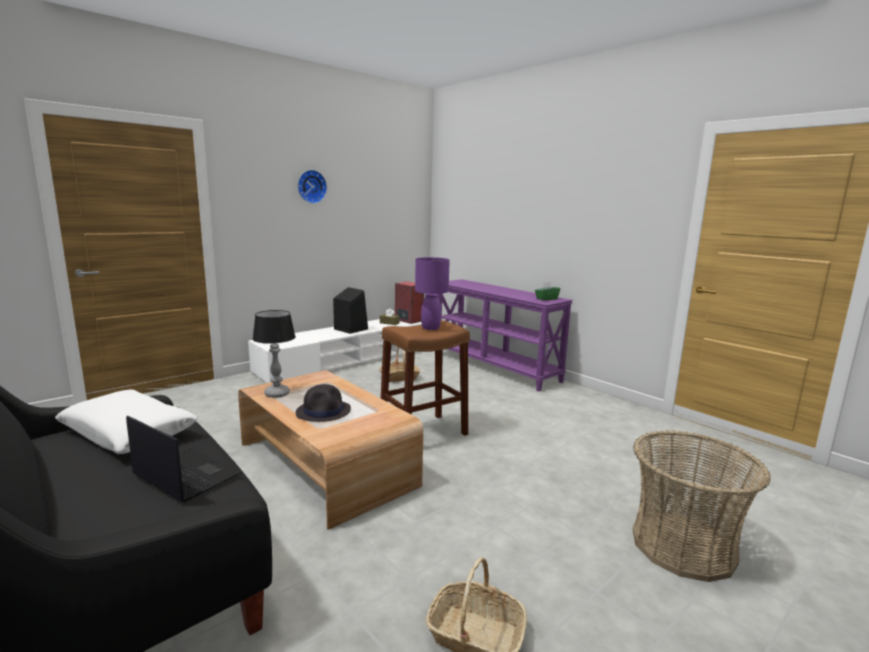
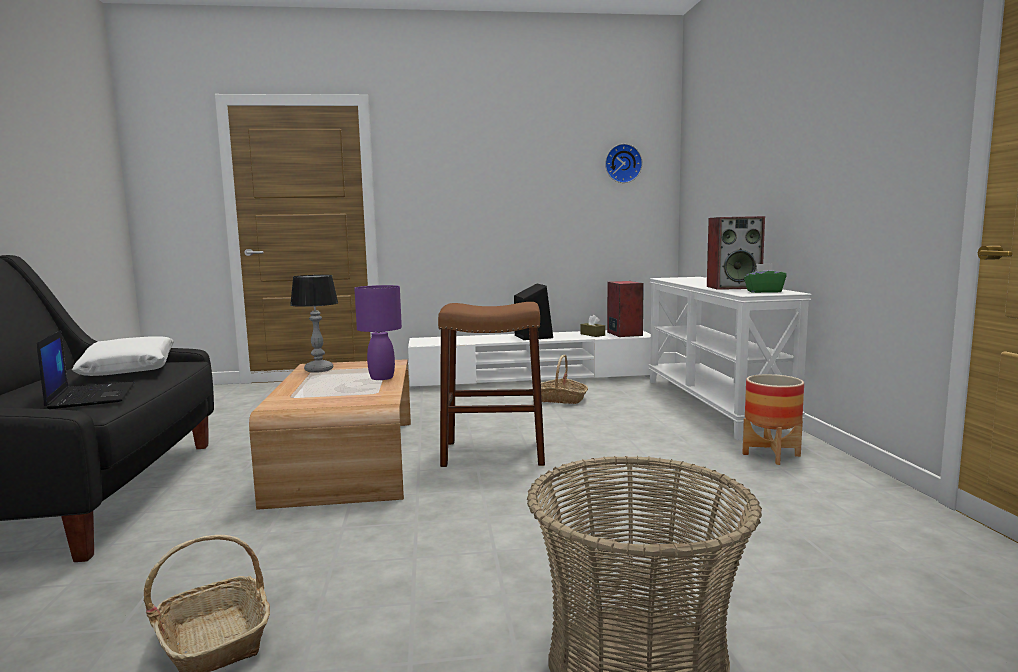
camera: 35 degrees right, 5 degrees down
black hat [296,384,351,422] -> none
wall clock [297,170,327,204] -> wall clock moved to [605,144,642,183]
purple table lamp [415,257,450,330] -> purple table lamp moved to [354,285,402,380]
purple console table [438,279,573,391] -> white console table [649,277,812,440]
none -> speaker [707,216,765,290]
none -> planter [742,374,804,465]

